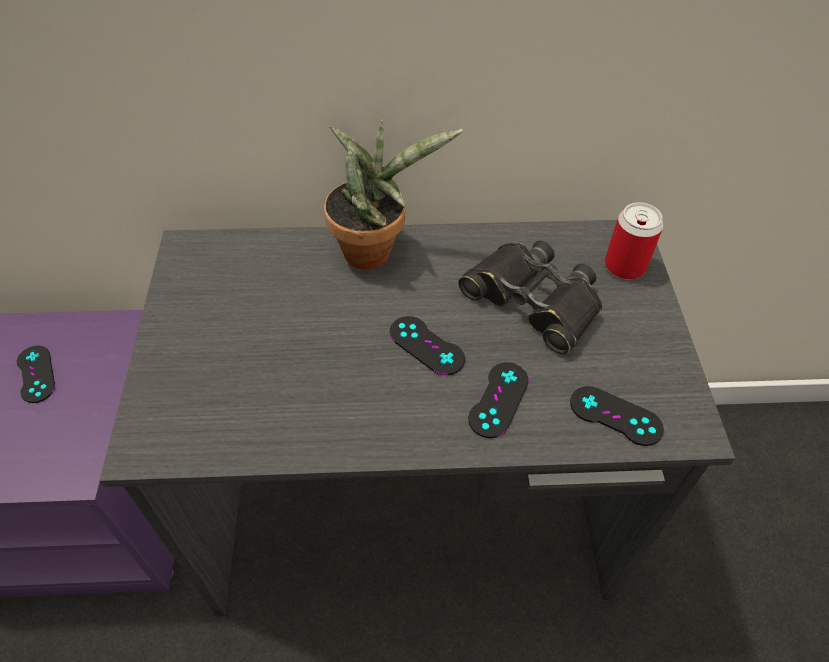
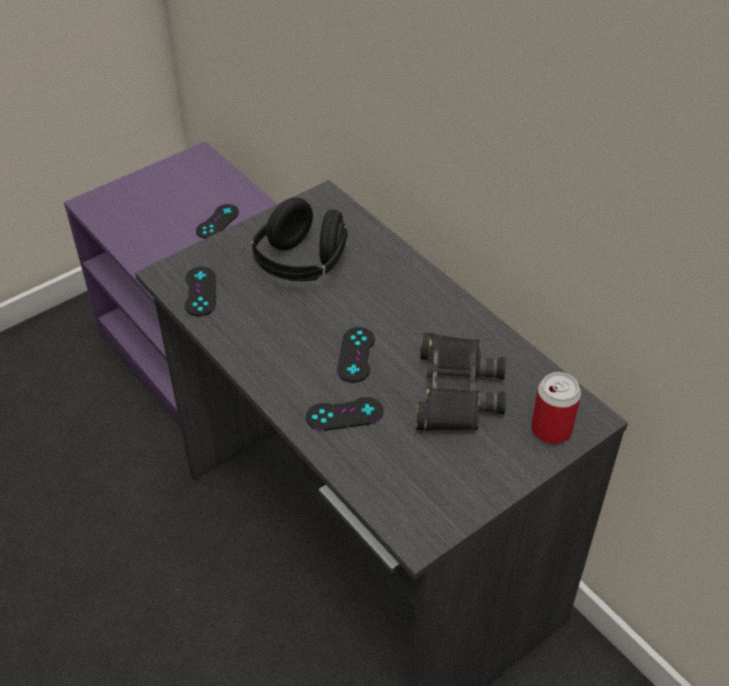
camera: 55 degrees right, 5 degrees down
potted plant [324,119,463,269] -> none
black game controller [570,386,664,446] -> black game controller moved to [185,267,216,316]
none -> black headphones [251,198,348,281]

